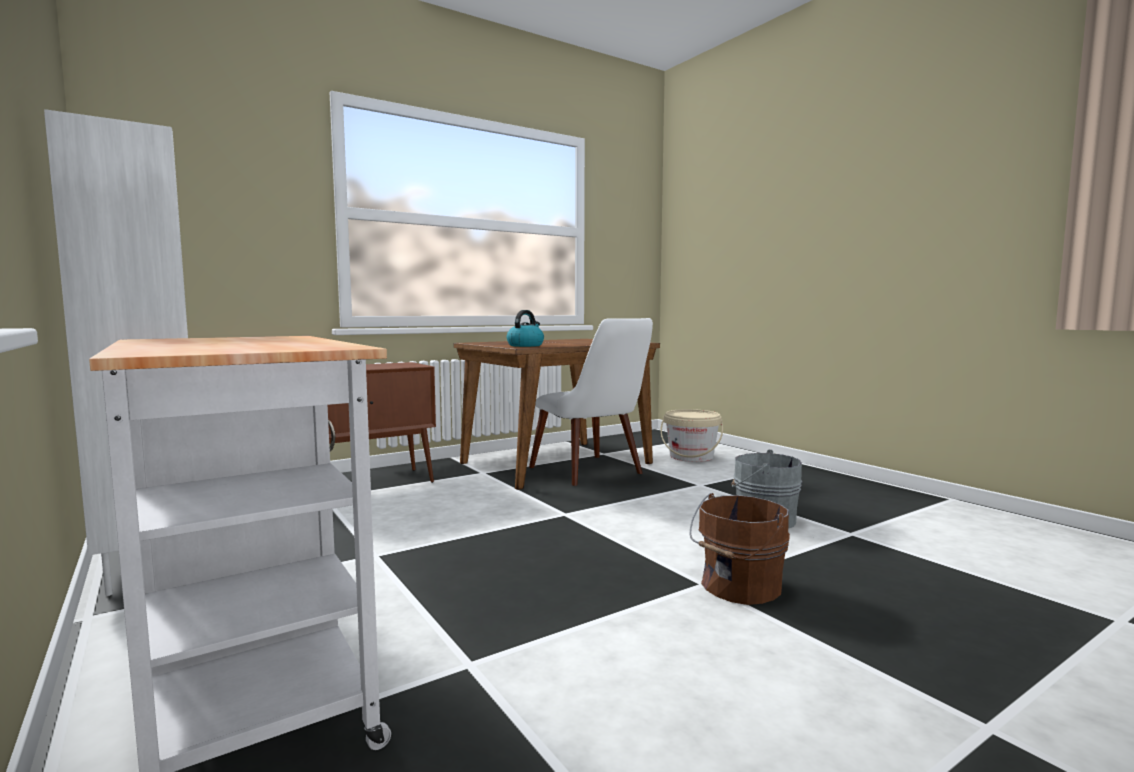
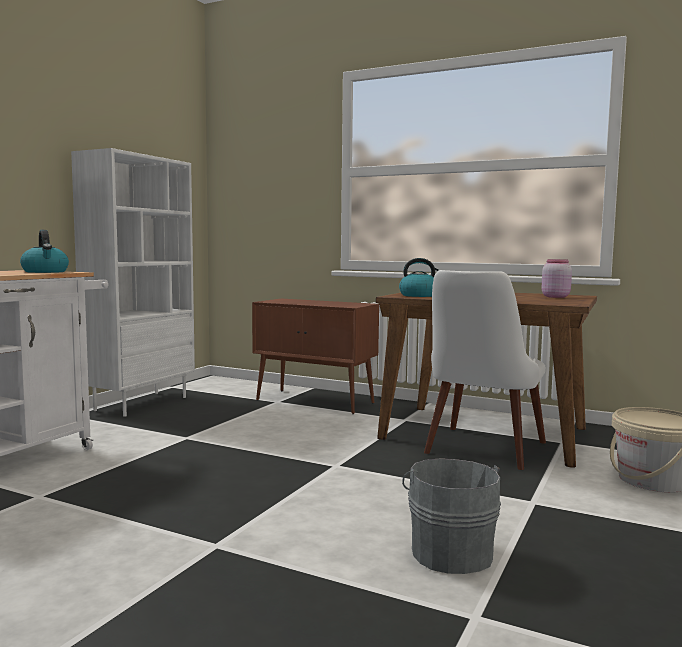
camera: 60 degrees right, 0 degrees up
brown bucket [689,493,790,605] -> none
none -> kettle [20,230,69,273]
none -> pink jar [542,259,572,298]

